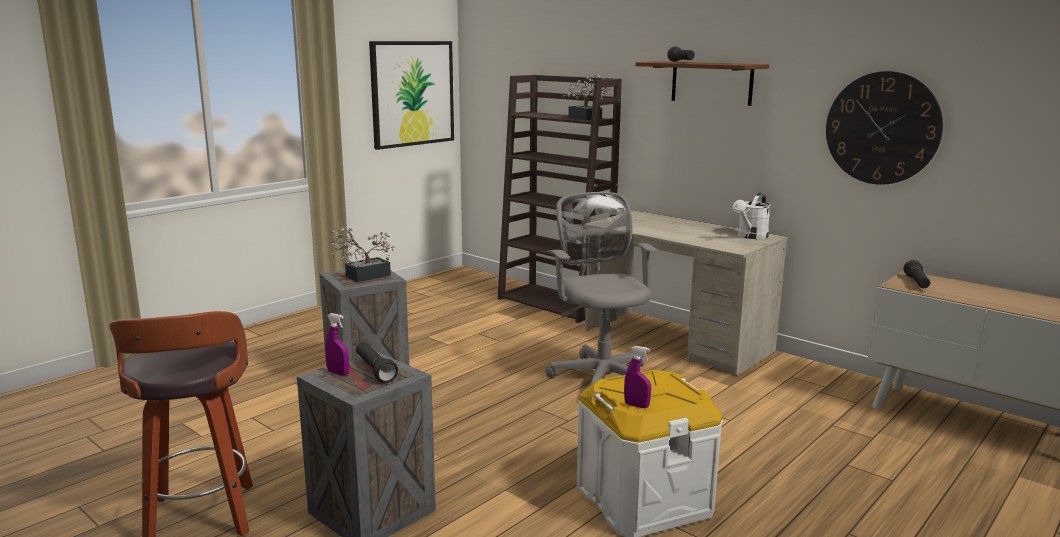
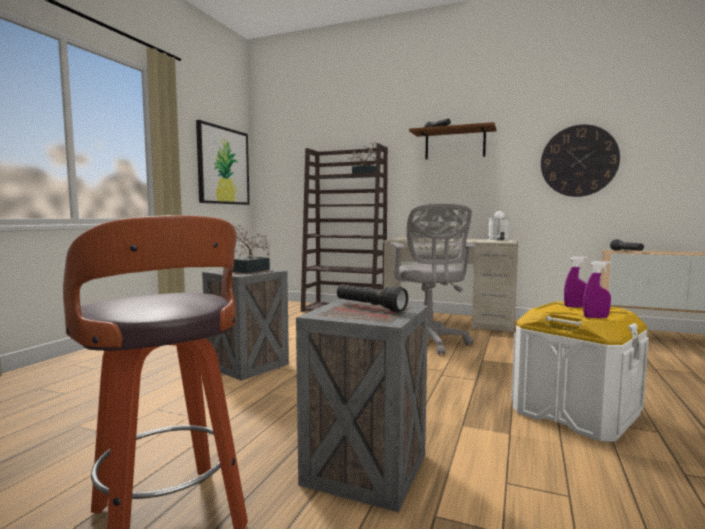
camera: 20 degrees left, 10 degrees down
purple spray bottle [325,313,349,376] -> purple spray bottle moved to [564,256,587,308]
grey office chair [545,192,658,385] -> grey office chair turned 150 degrees counterclockwise [391,203,476,355]

